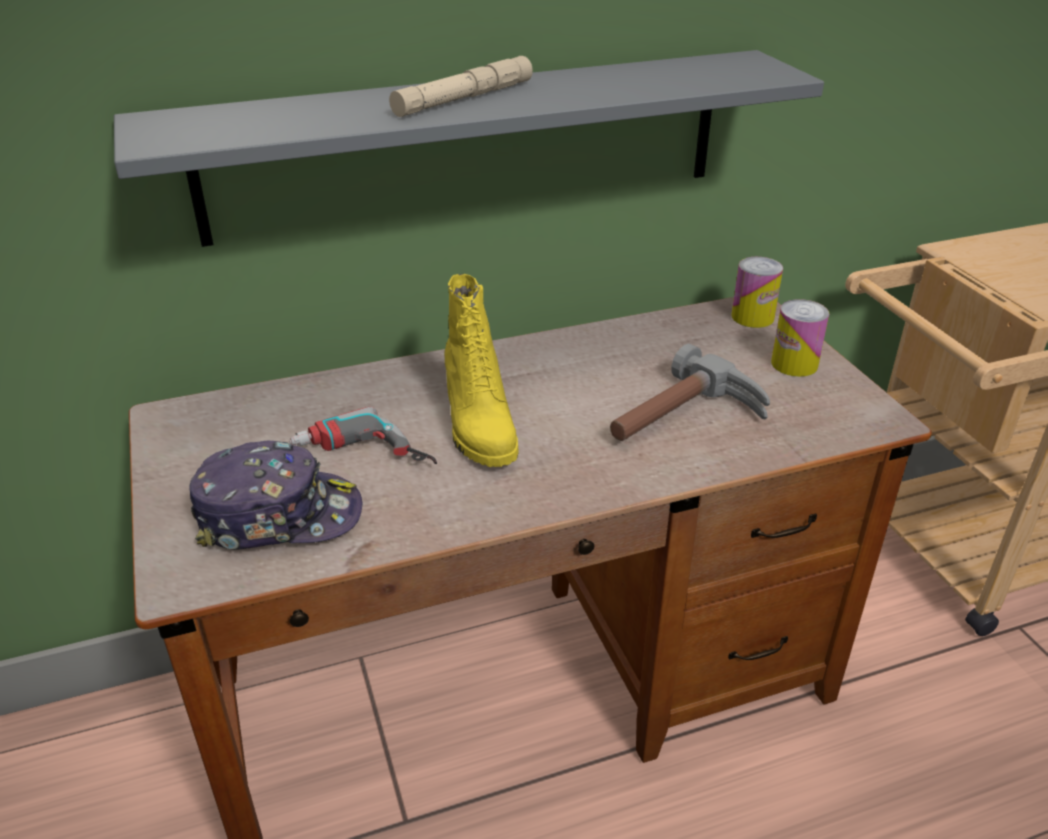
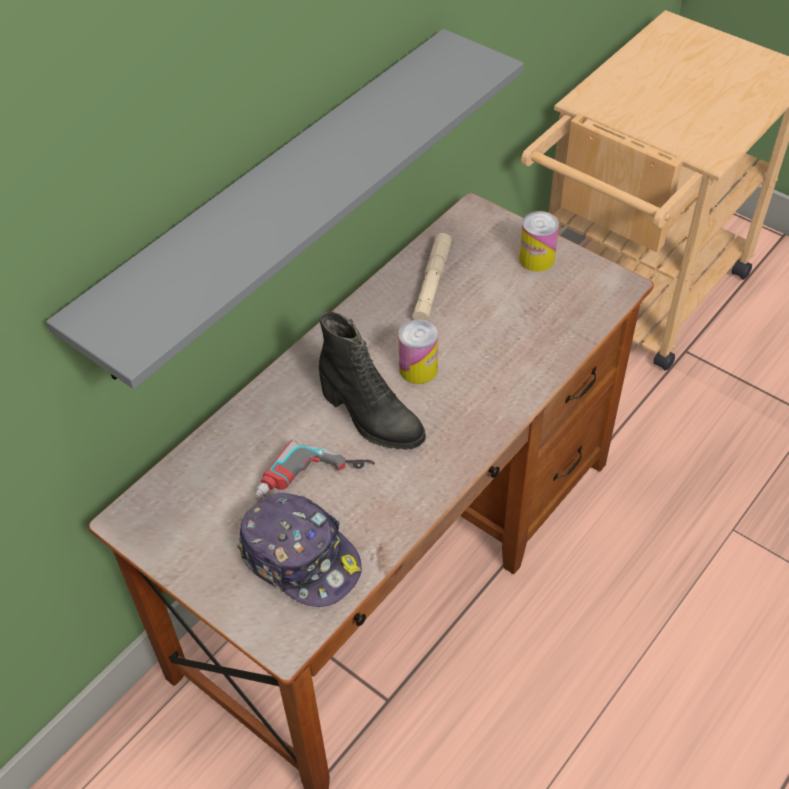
camera: 30 degrees left, 15 degrees up
cap [190,441,363,550] -> cap turned 75 degrees clockwise [237,492,362,607]
beige flashlight [389,56,533,117] -> beige flashlight moved to [412,233,452,321]
yellow boot [445,274,519,467] -> black boot [319,311,426,450]
hammer [610,344,770,441] -> none
can [731,257,783,328] -> can moved to [398,319,438,384]

